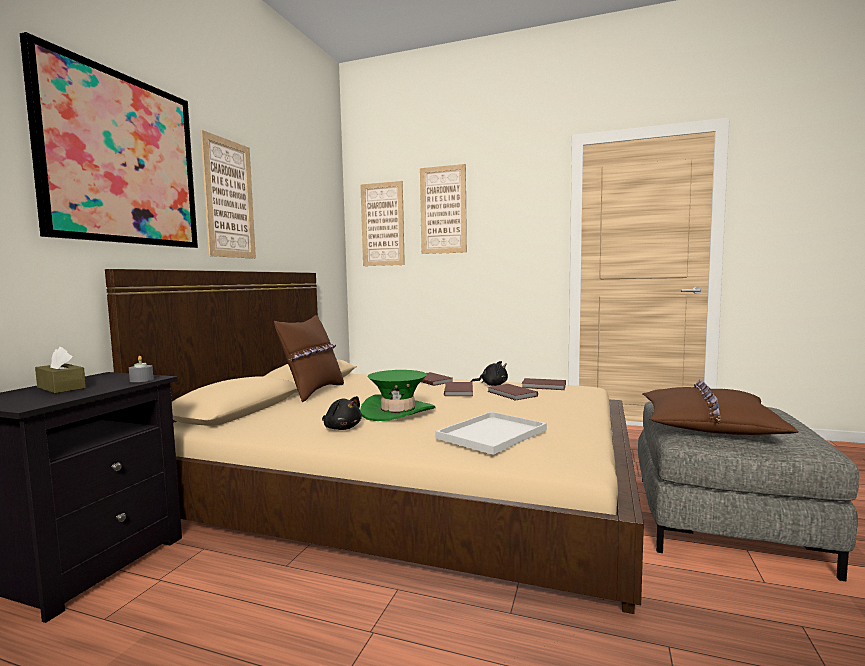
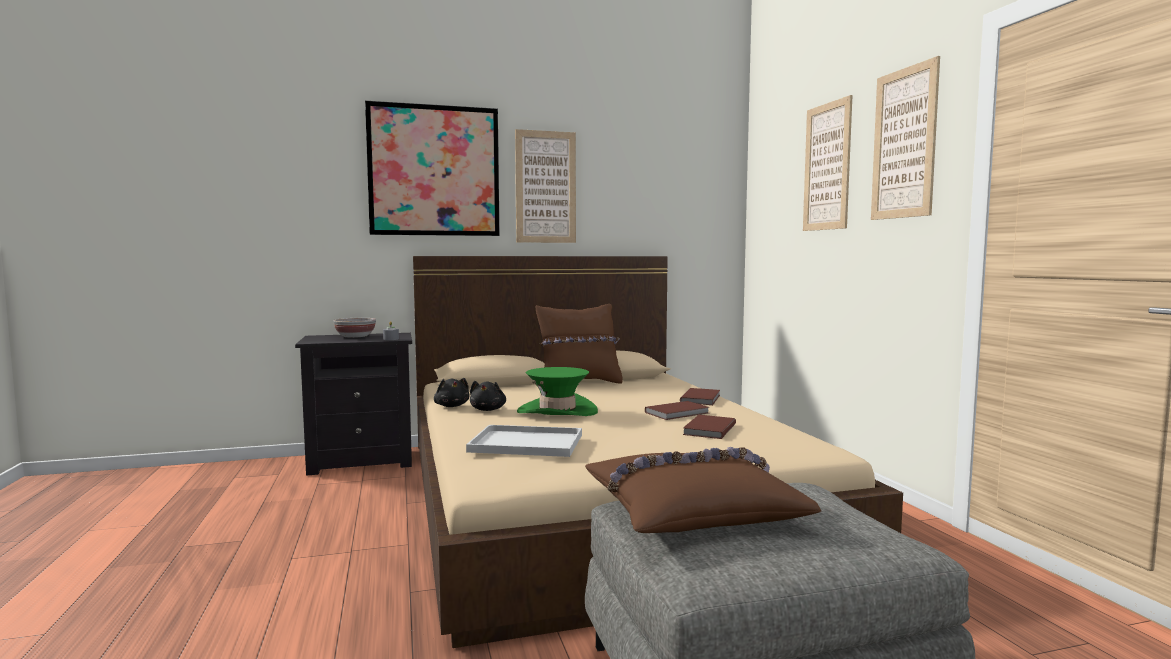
camera: 55 degrees right, 0 degrees up
brown tissue box [35,347,86,393] -> bowl [333,318,376,338]
picture [360,181,405,266] -> picture moved to [871,56,940,220]
black plush toy [471,361,508,386] -> black plush toy moved to [434,378,469,407]
brown book [522,378,566,390] -> none

